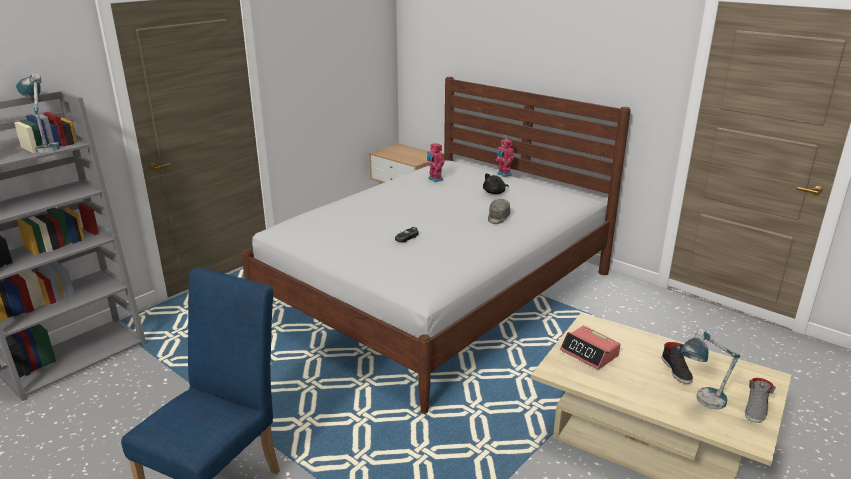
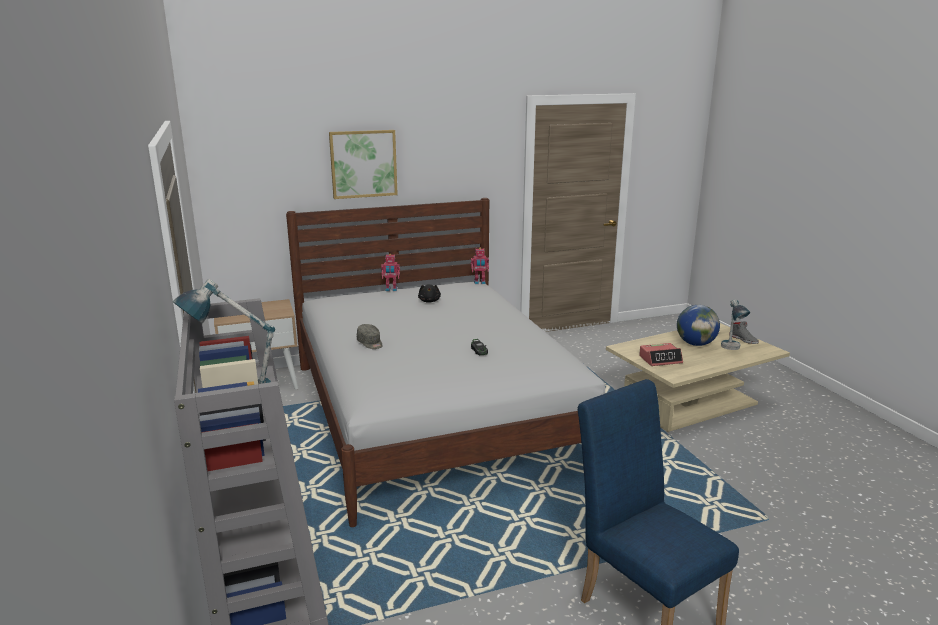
camera: 60 degrees left, 5 degrees down
toy robot [426,142,445,182] -> toy robot moved to [471,248,489,284]
grey cap [488,199,510,224] -> grey cap moved to [357,324,383,349]
black shoe [662,342,693,384] -> globe [677,305,720,346]
none -> picture [329,130,398,199]

